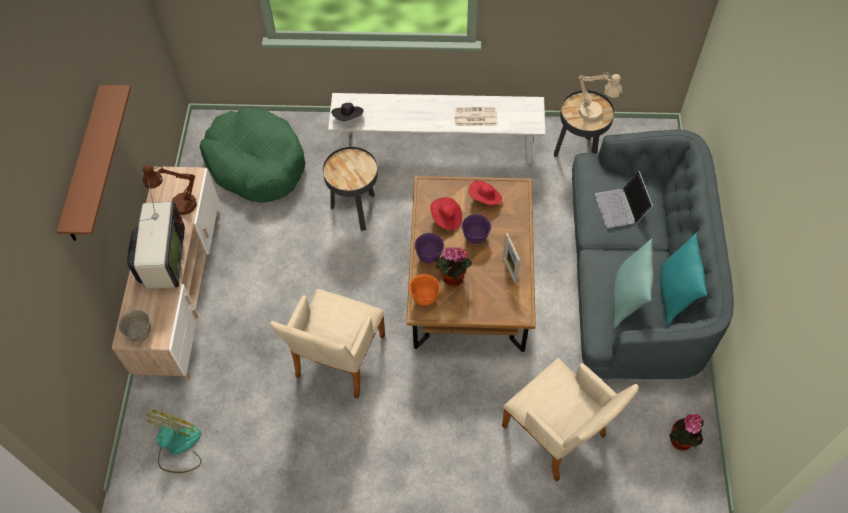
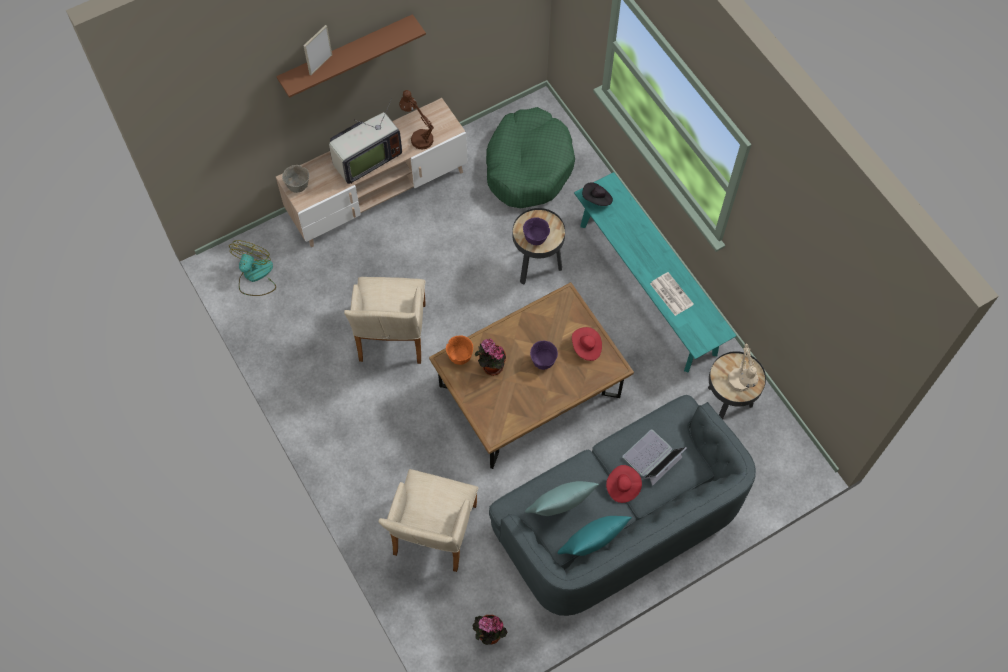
camera: 55 degrees right, 5 degrees up
fan [147,410,202,473] -> fan turned 60 degrees counterclockwise [229,240,276,296]
beige armchair [270,289,385,399] -> beige armchair turned 75 degrees counterclockwise [344,277,426,364]
white bench [328,93,545,164] -> turquoise bench [574,172,737,372]
purple bowl [414,233,444,263] -> purple bowl moved to [523,217,550,245]
red hat [430,197,462,231] -> red hat moved to [606,465,642,503]
picture frame [503,233,520,284] -> picture frame moved to [303,25,332,75]

